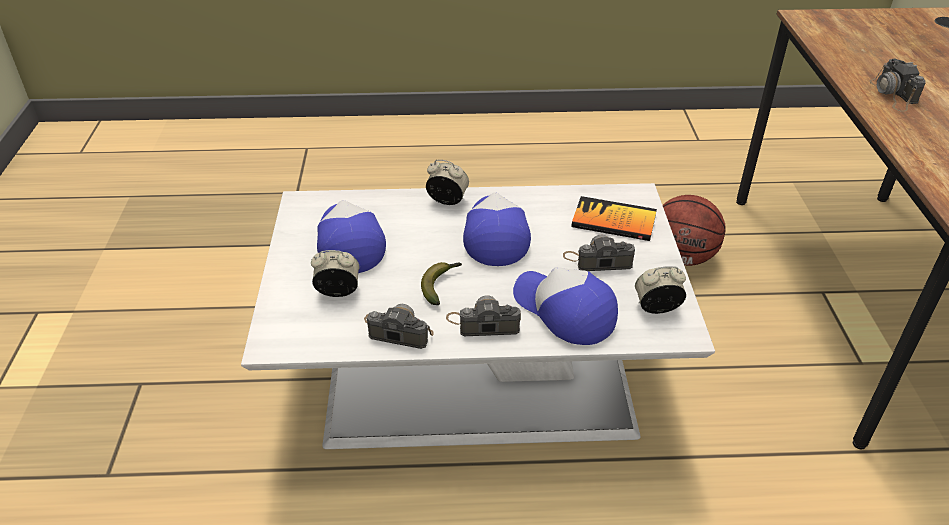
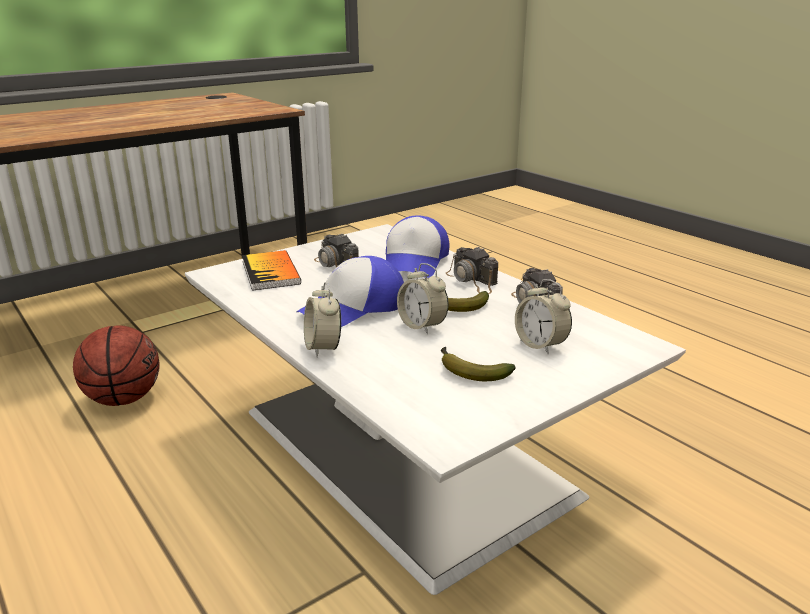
camera: 125 degrees left, 15 degrees down
cap [317,200,386,273] -> banana [441,347,516,381]
alarm clock [635,266,686,314] -> alarm clock moved to [397,263,449,334]
camera [870,59,926,112] -> none

